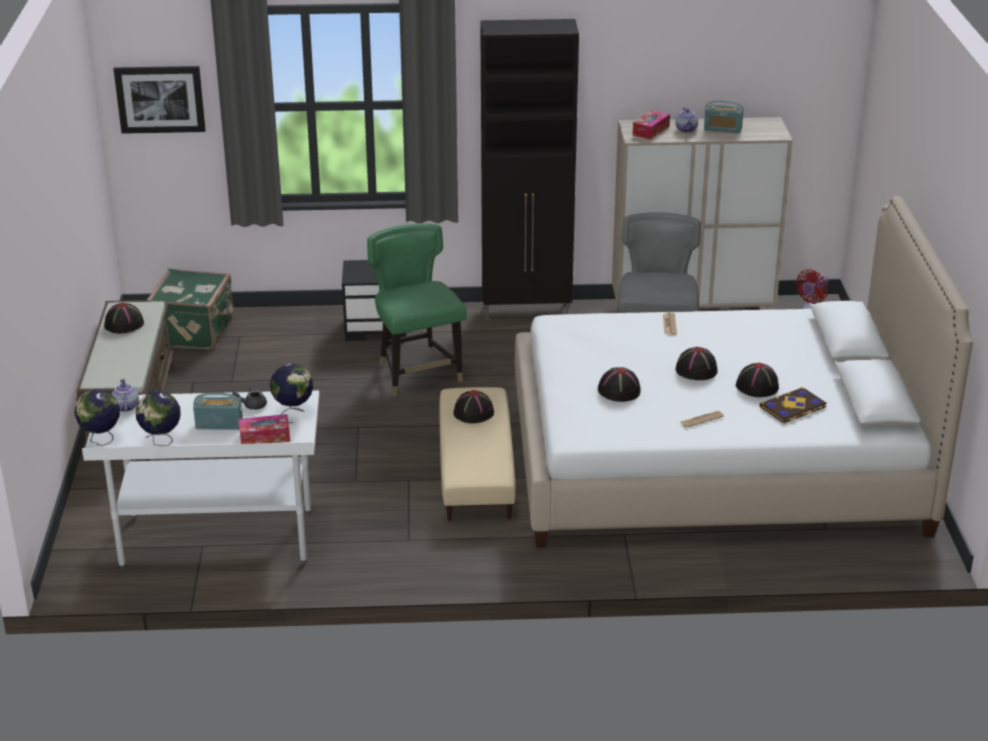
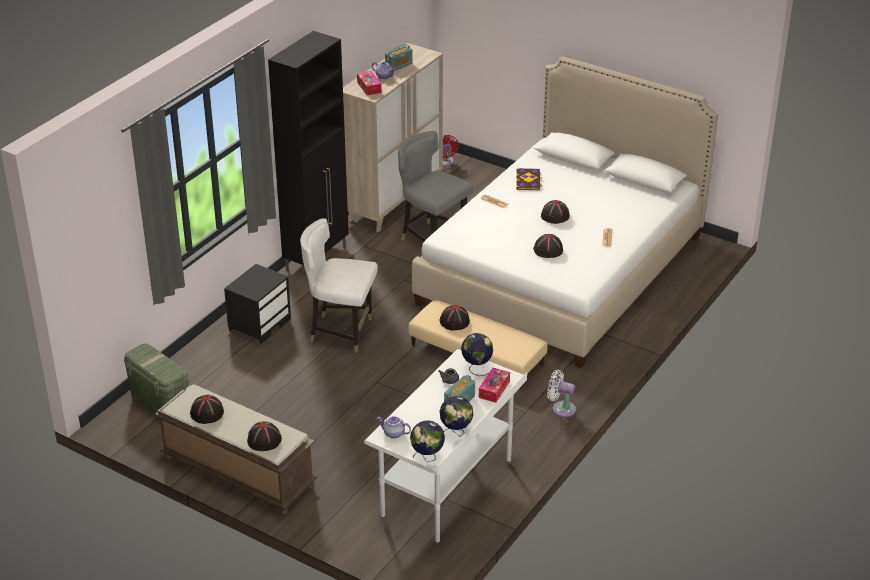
camera: 55 degrees left, 5 degrees up
picture [114,66,206,134] -> none
green suitcase [147,269,235,349] -> green storage box [124,344,189,420]
green chair [367,224,467,397] -> white chair [300,218,378,353]
black hat [736,363,779,397] -> black hat moved to [247,421,282,451]
book [759,387,827,423] -> book moved to [516,168,543,190]
none -> white fan [547,370,576,417]

